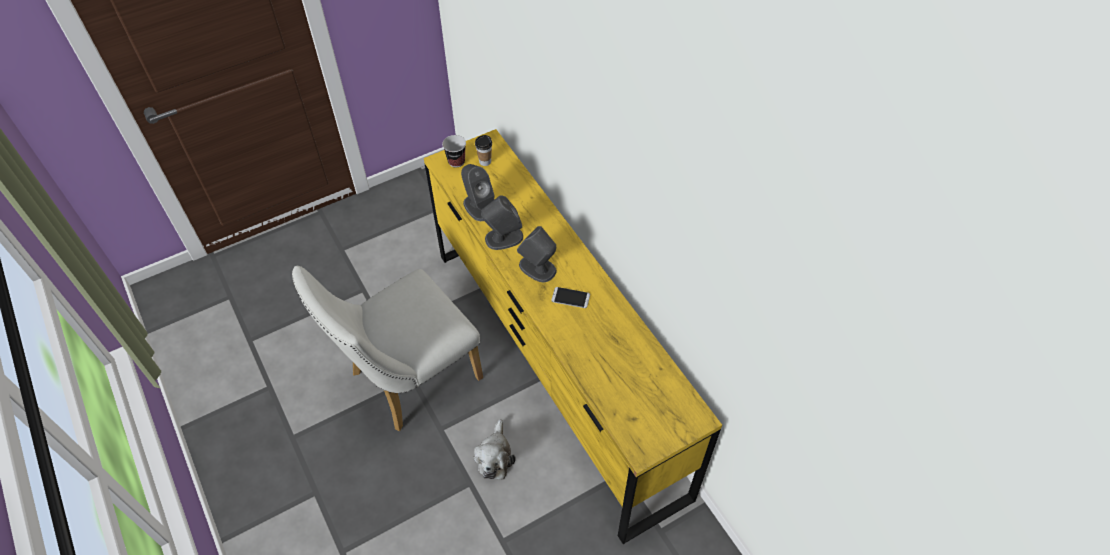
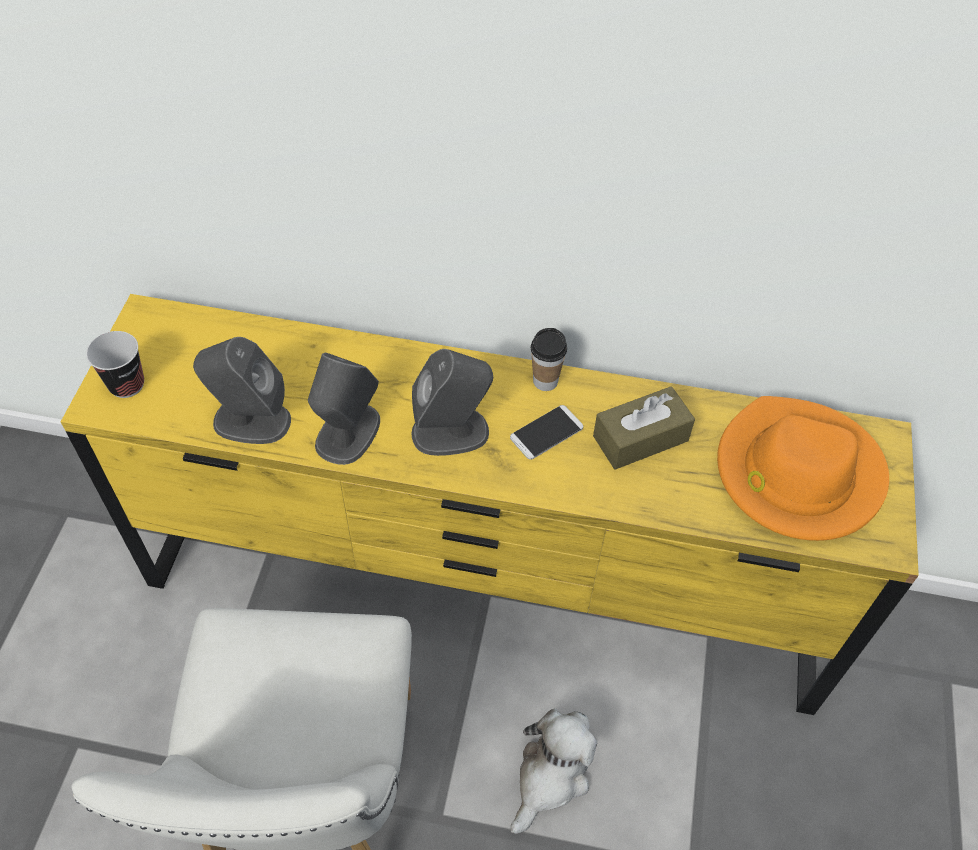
camera: 50 degrees left, 0 degrees up
plush toy [474,419,516,480] -> plush toy turned 105 degrees counterclockwise [511,708,597,834]
cup [475,135,492,166] -> cup moved to [531,328,567,391]
none -> brown tissue box [593,386,695,470]
none -> orange hat [717,396,889,541]

